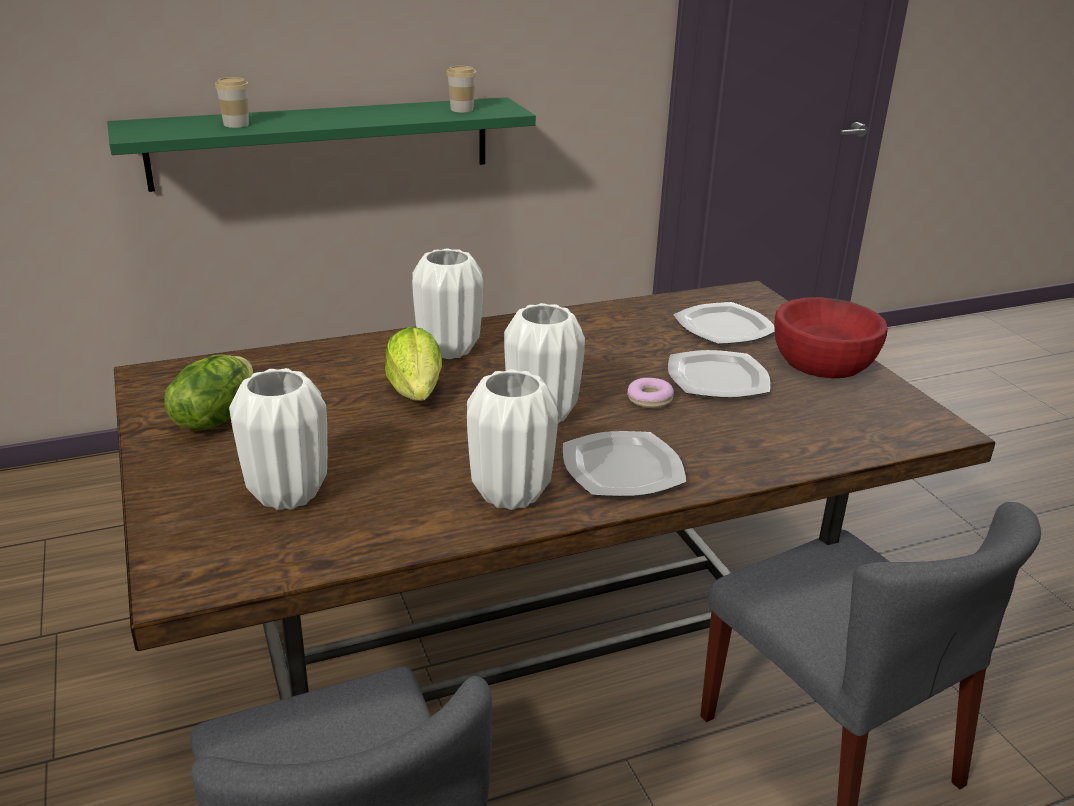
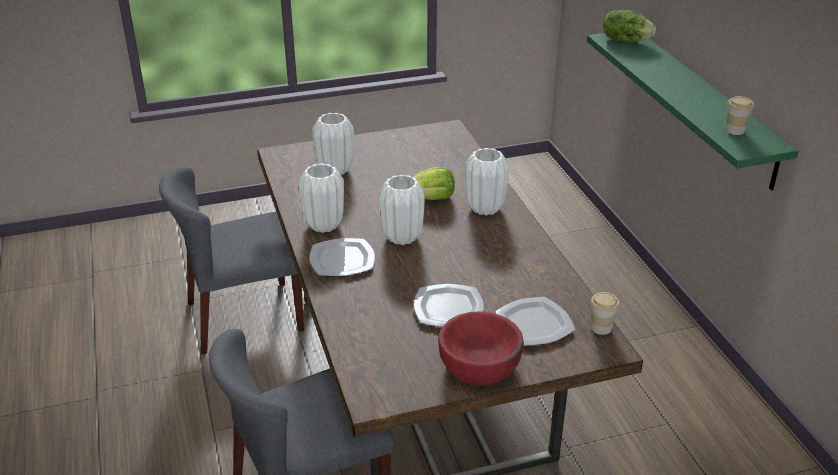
camera: 95 degrees right, 5 degrees up
lettuce [164,355,253,431] -> lettuce moved to [603,10,656,42]
cup [215,77,249,128] -> cup moved to [591,292,619,335]
donut [627,378,674,408] -> none

